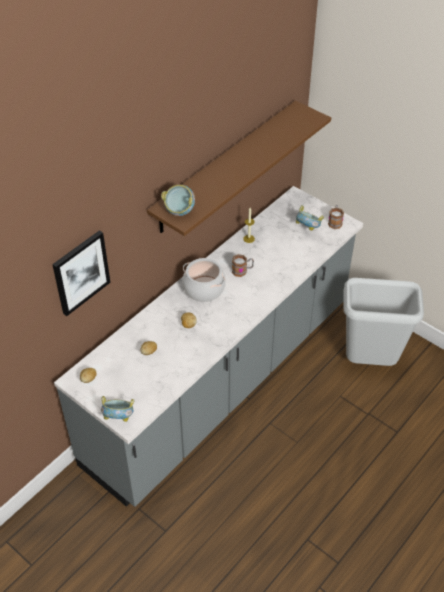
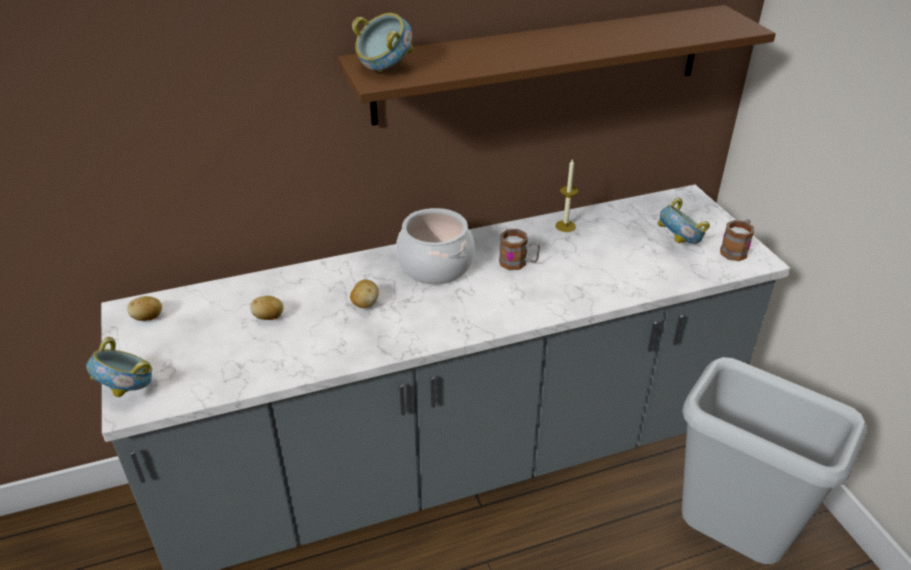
camera: 30 degrees right, 10 degrees down
picture [52,230,111,316] -> none

